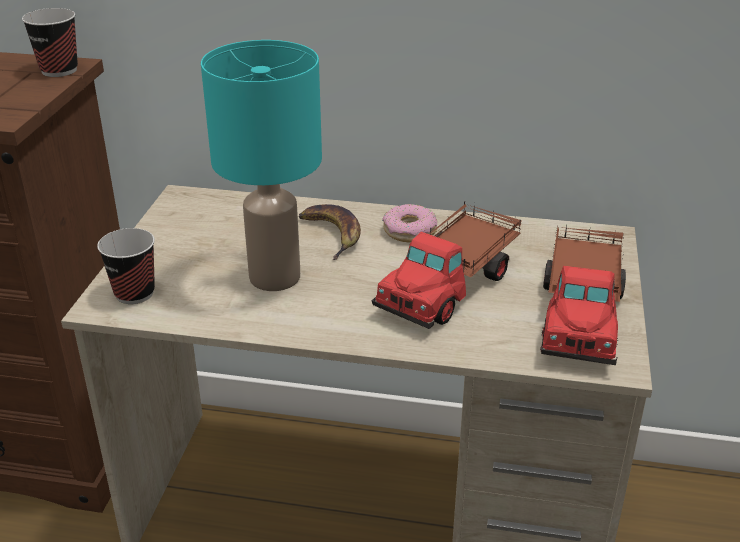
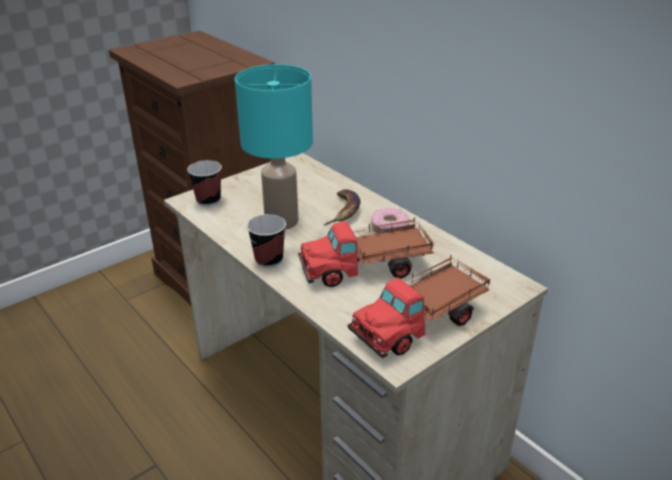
camera: 40 degrees right, 0 degrees up
cup [22,8,78,77] -> cup moved to [247,214,286,268]

